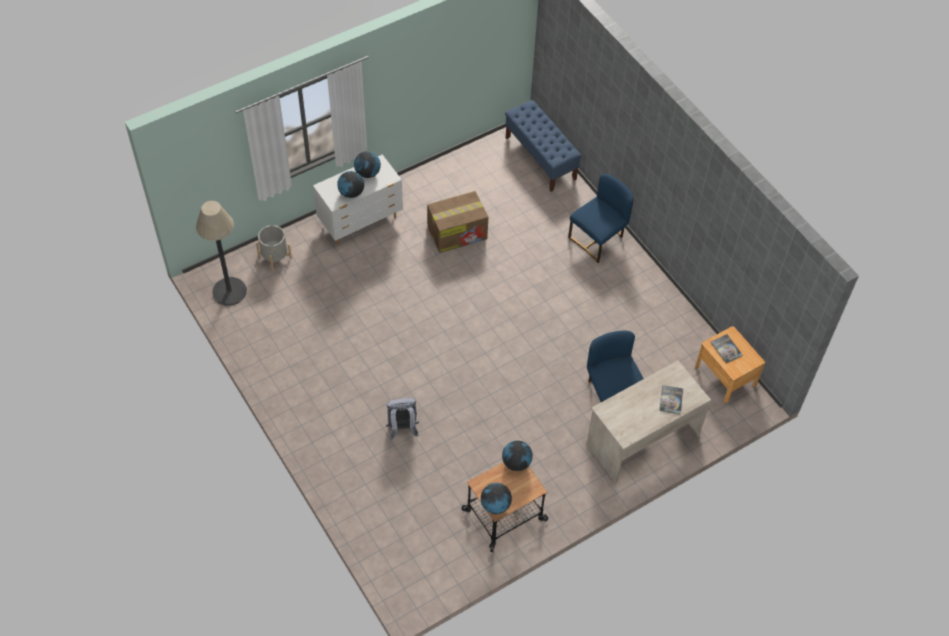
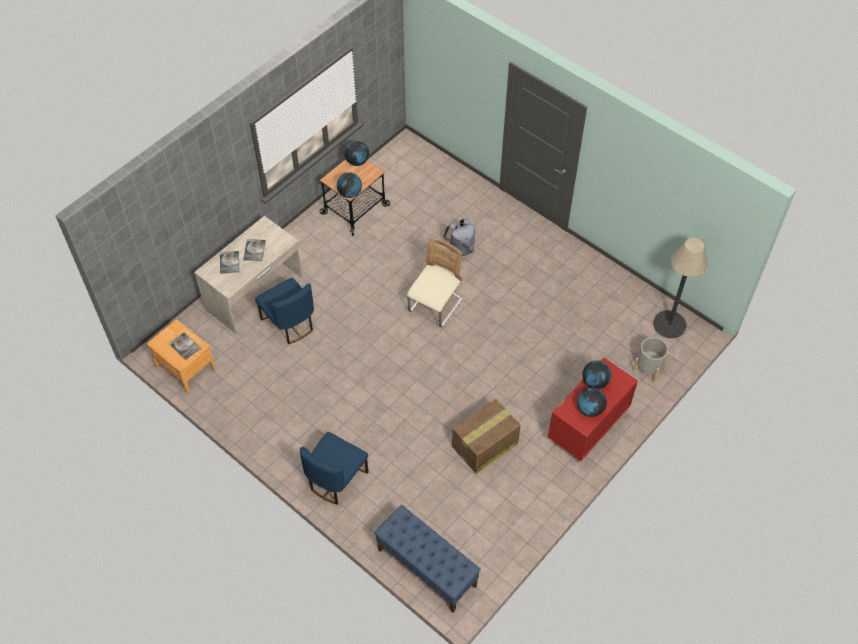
camera: 165 degrees right, 0 degrees up
white dresser [313,154,403,245] -> red dresser [548,357,638,463]
none -> book [243,239,266,261]
none -> beige chair [407,238,463,328]

